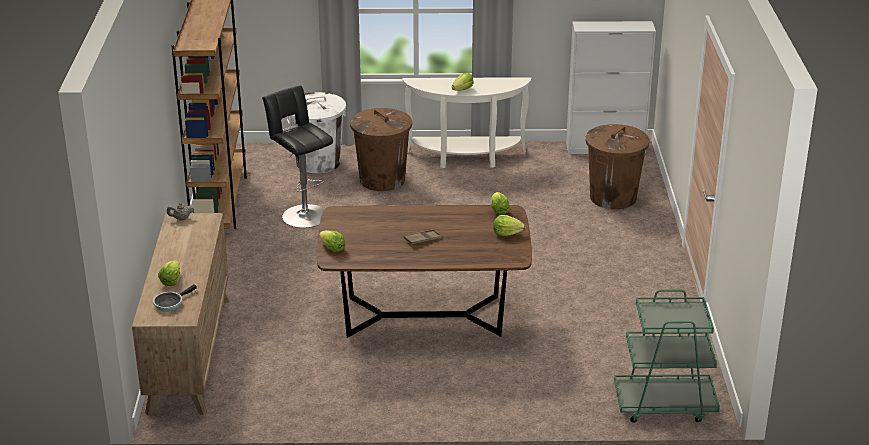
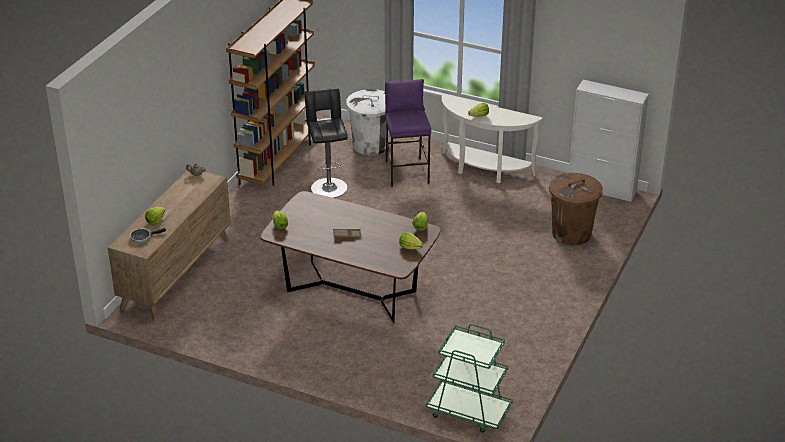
camera: 25 degrees right, 5 degrees up
brown trash can [350,108,412,191] -> purple stool [385,79,431,187]

